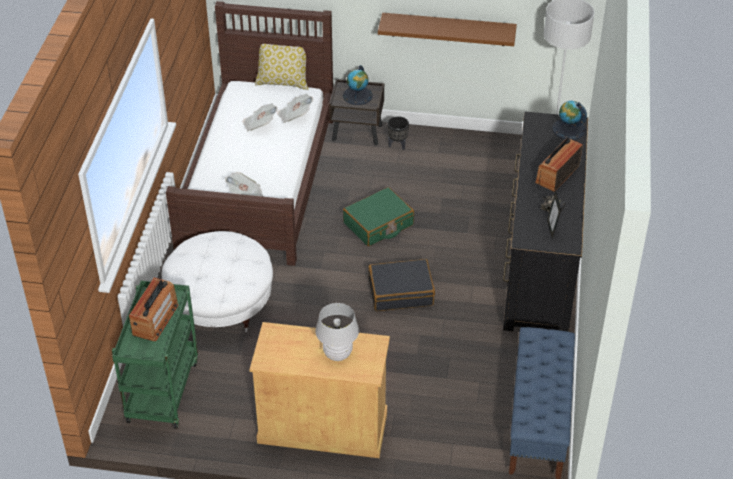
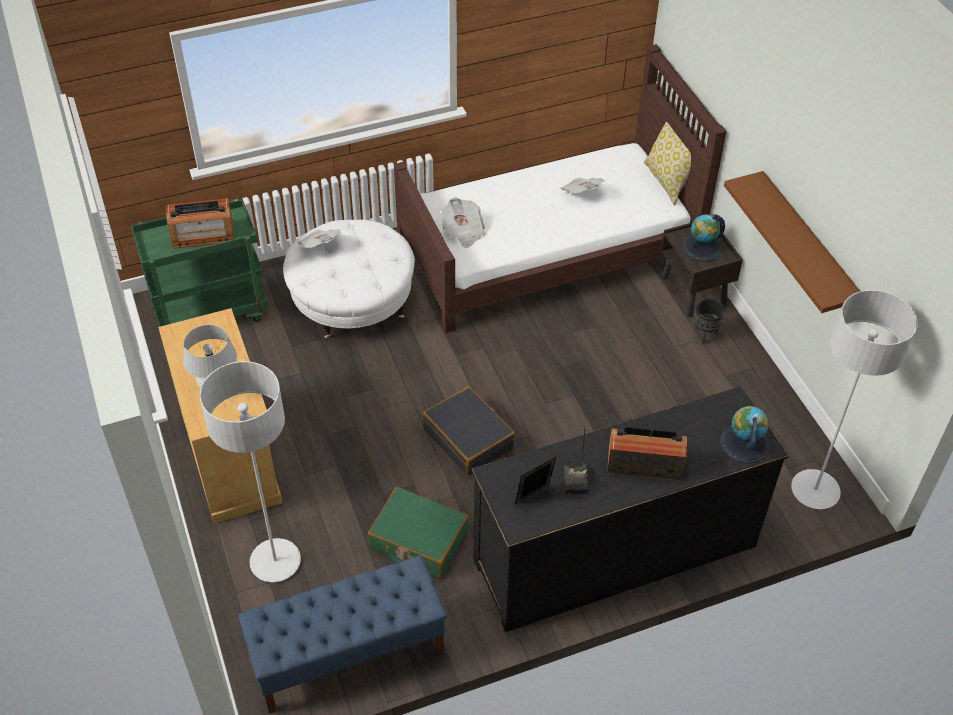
camera: 60 degrees right, 5 degrees up
newspaper [277,94,313,123] -> newspaper moved to [298,229,341,248]
green suitcase [343,187,414,246] -> green suitcase moved to [368,487,469,578]
none -> grey floor lamp [200,361,301,582]

